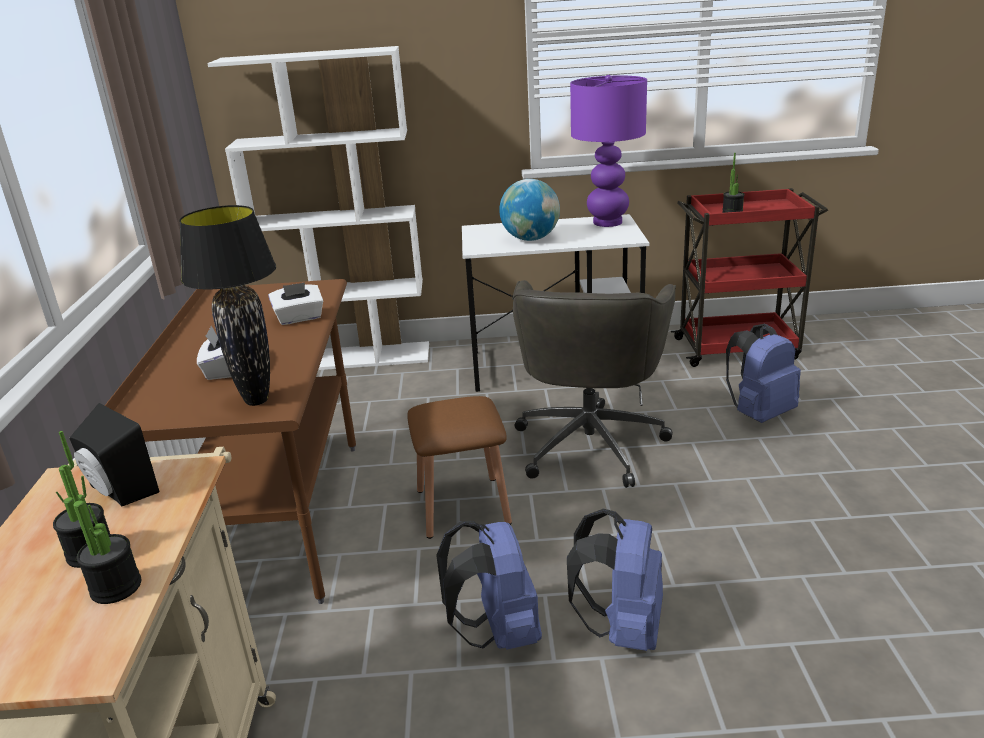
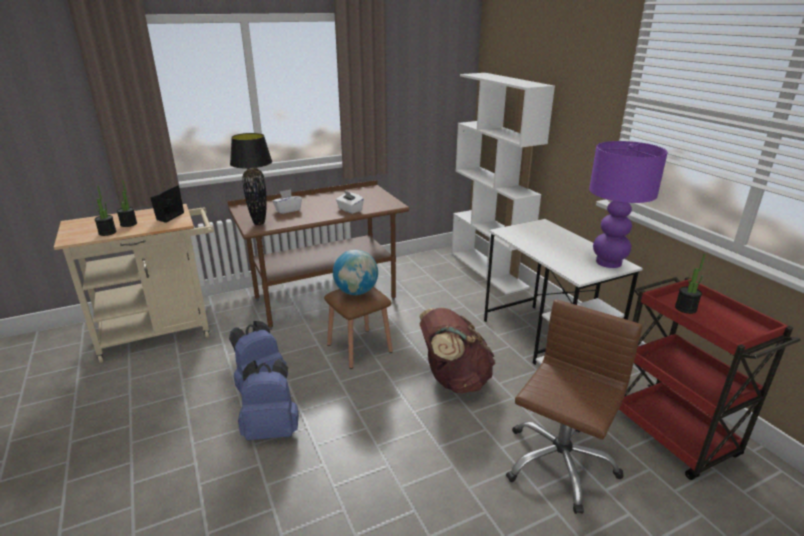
camera: 65 degrees right, 0 degrees up
globe [499,179,560,241] -> globe moved to [333,250,378,295]
grey office chair [512,280,676,488] -> brown backpack [420,308,496,393]
blue backpack [726,324,801,423] -> brown office chair [506,299,643,514]

